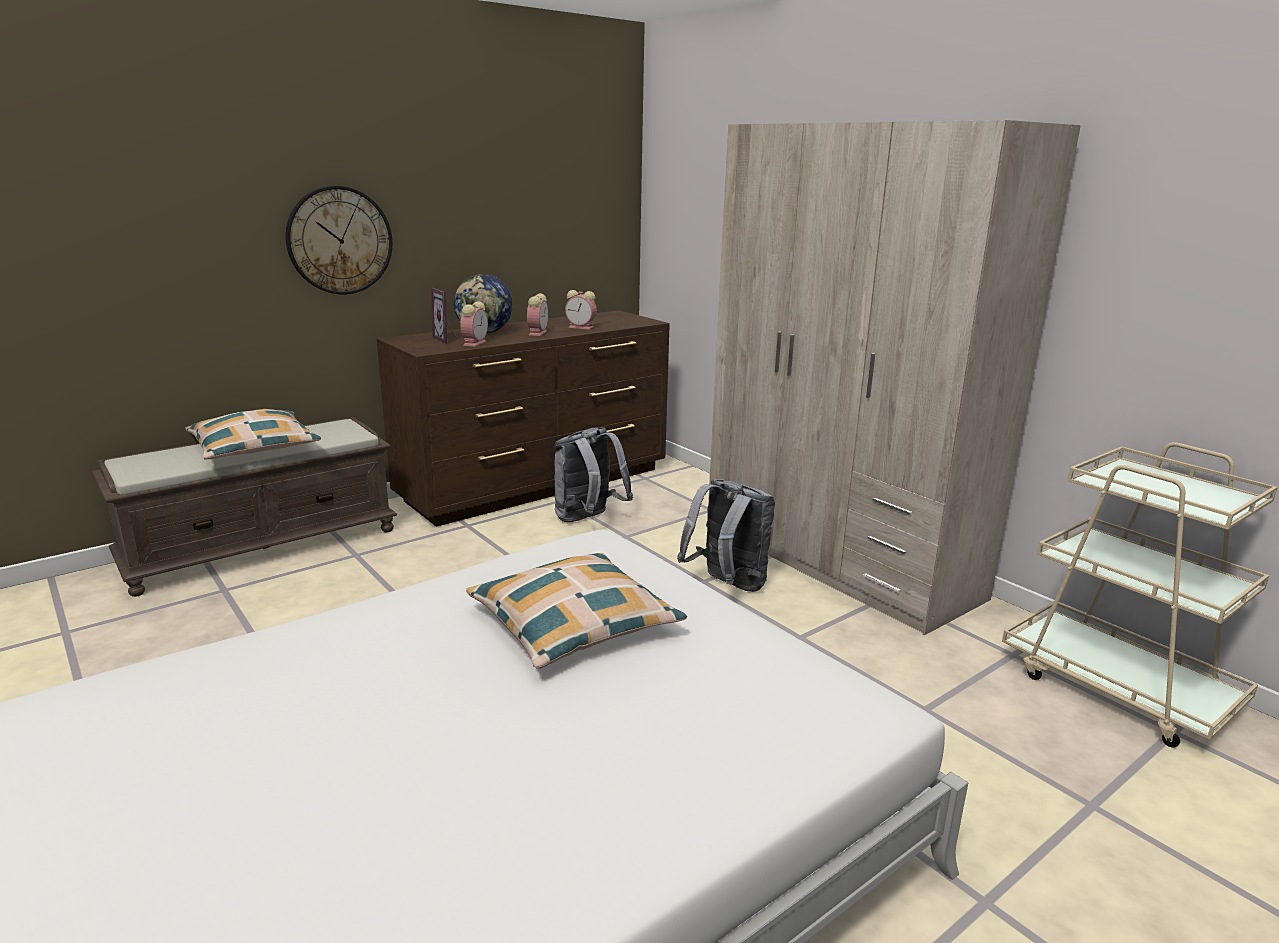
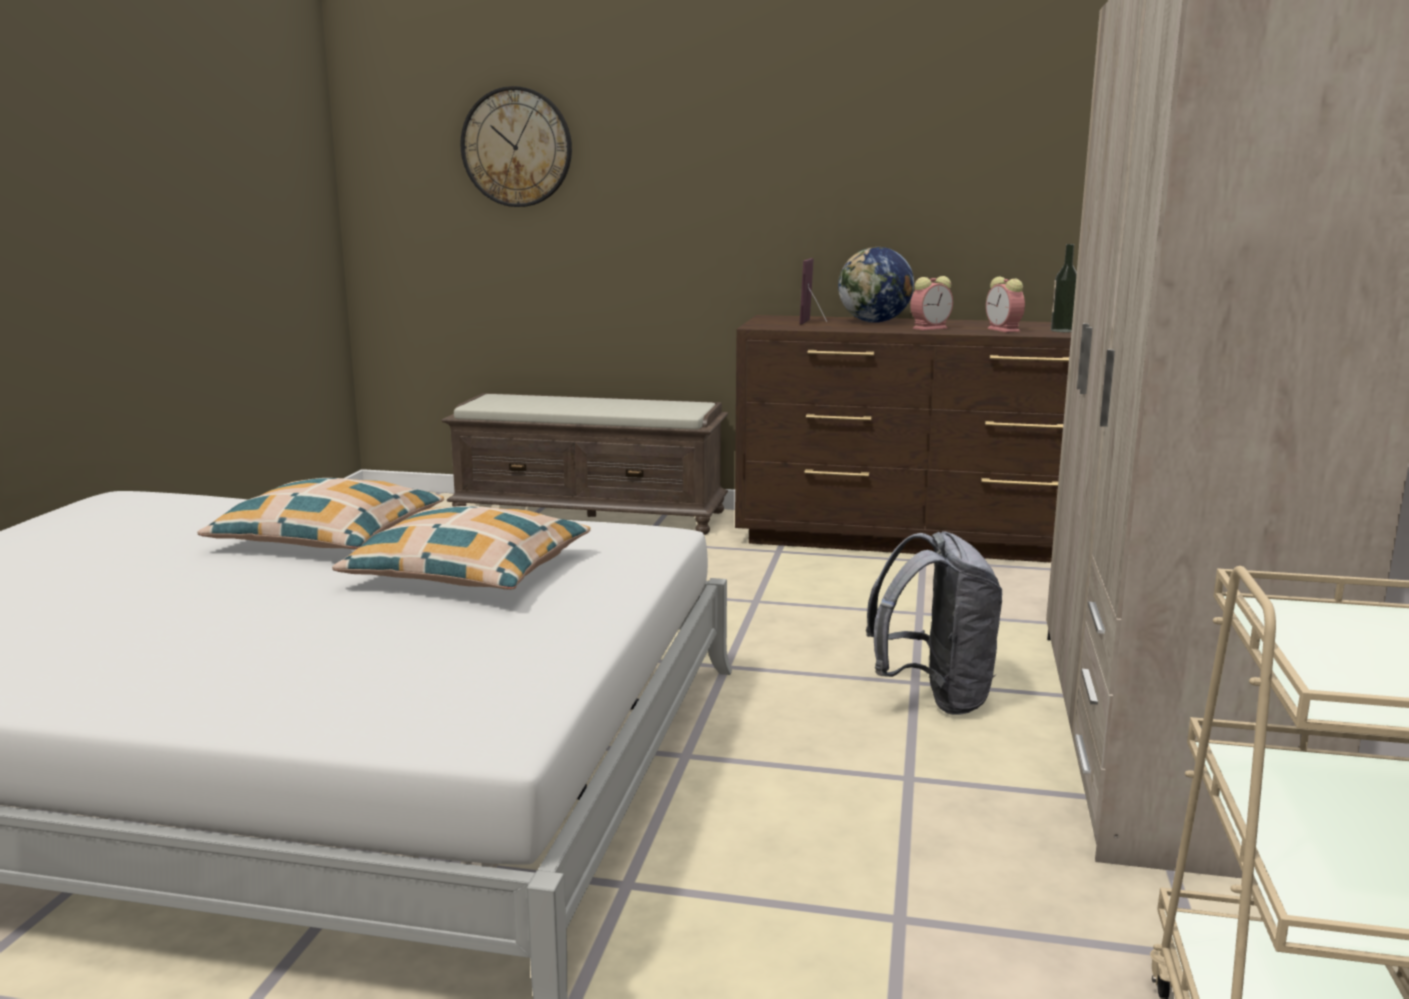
camera: 50 degrees right, 5 degrees down
pillow [185,409,321,459] -> pillow moved to [197,478,444,549]
wall clock [286,186,392,294] -> wall clock moved to [460,86,572,207]
alarm clock [460,301,488,347] -> none
grey backpack [554,428,634,522] -> none
none -> bottle [1051,244,1077,332]

